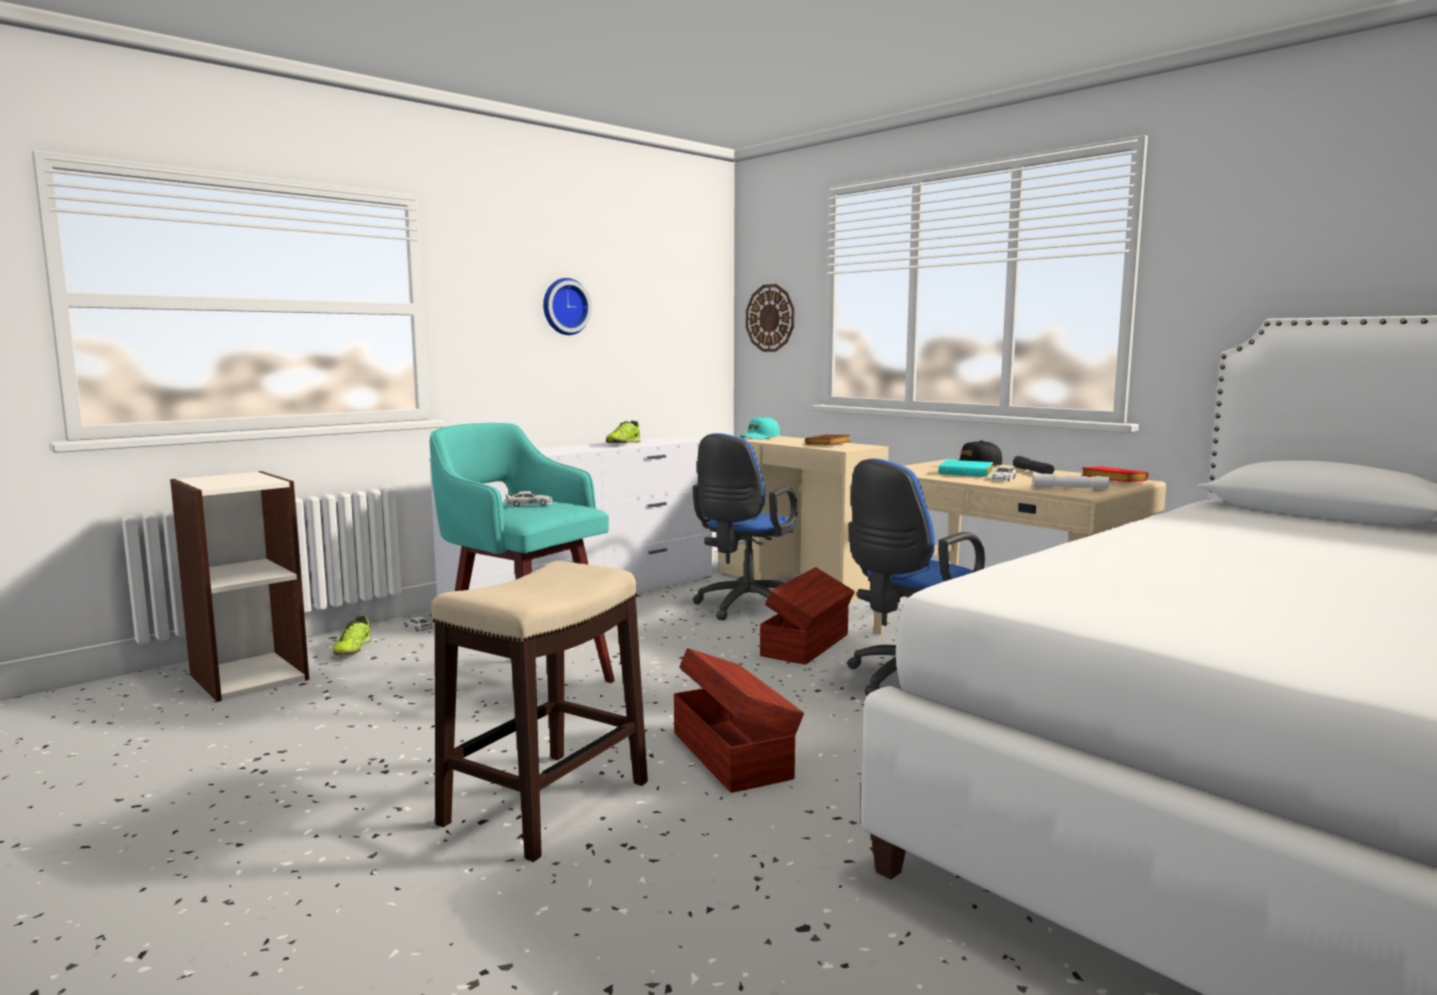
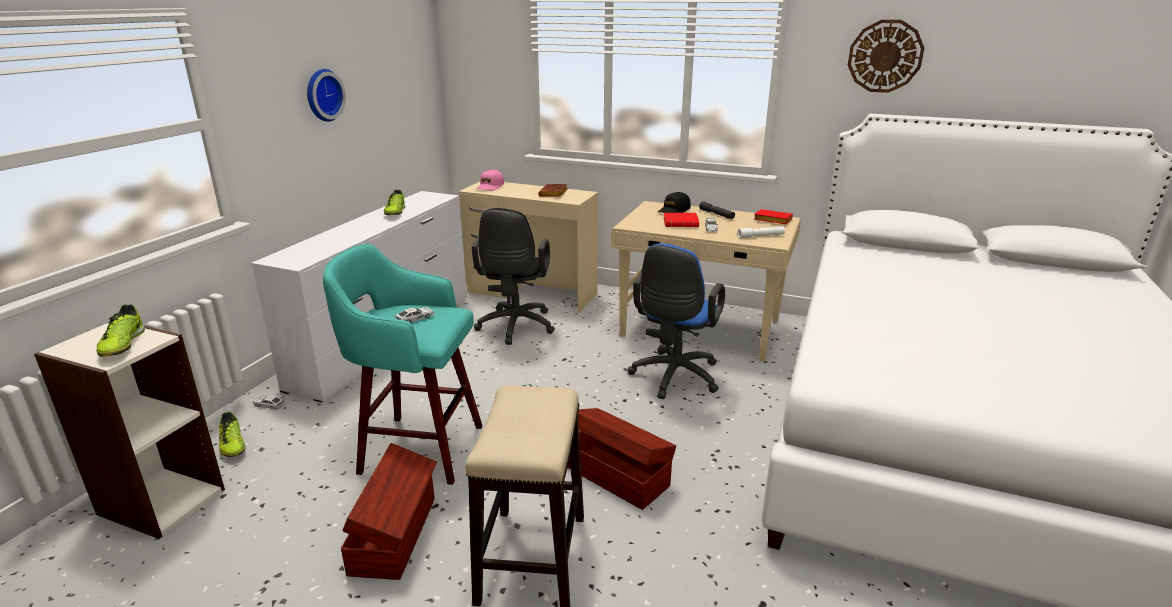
camera: 25 degrees left, 15 degrees up
blue office chair [693,433,798,621] -> black office chair [472,208,555,345]
turquoise cap [740,416,780,439] -> pink cap [477,170,504,191]
wall clock [746,284,794,352] -> wall clock moved to [848,20,924,93]
brown storage box [760,567,855,665] -> brown storage box moved to [341,443,437,580]
turquoise book [938,460,994,477] -> red book [663,213,699,227]
none -> shoe [96,304,145,357]

